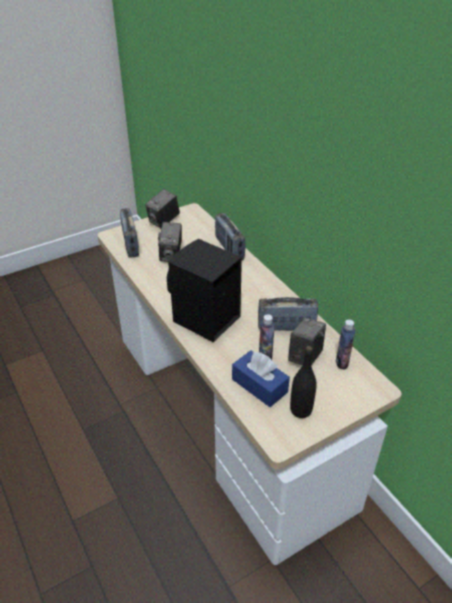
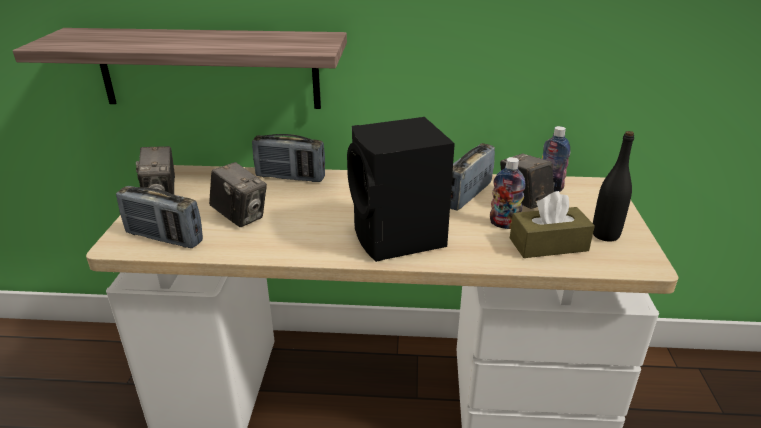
camera: 55 degrees left, 10 degrees down
blue tissue box [232,350,290,407] -> brown tissue box [510,191,595,258]
none -> shelf [13,28,347,109]

